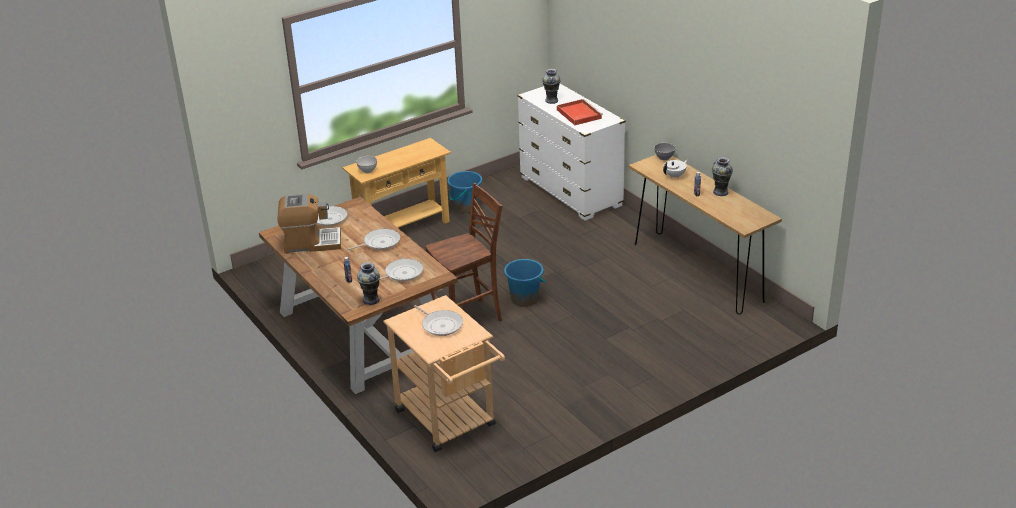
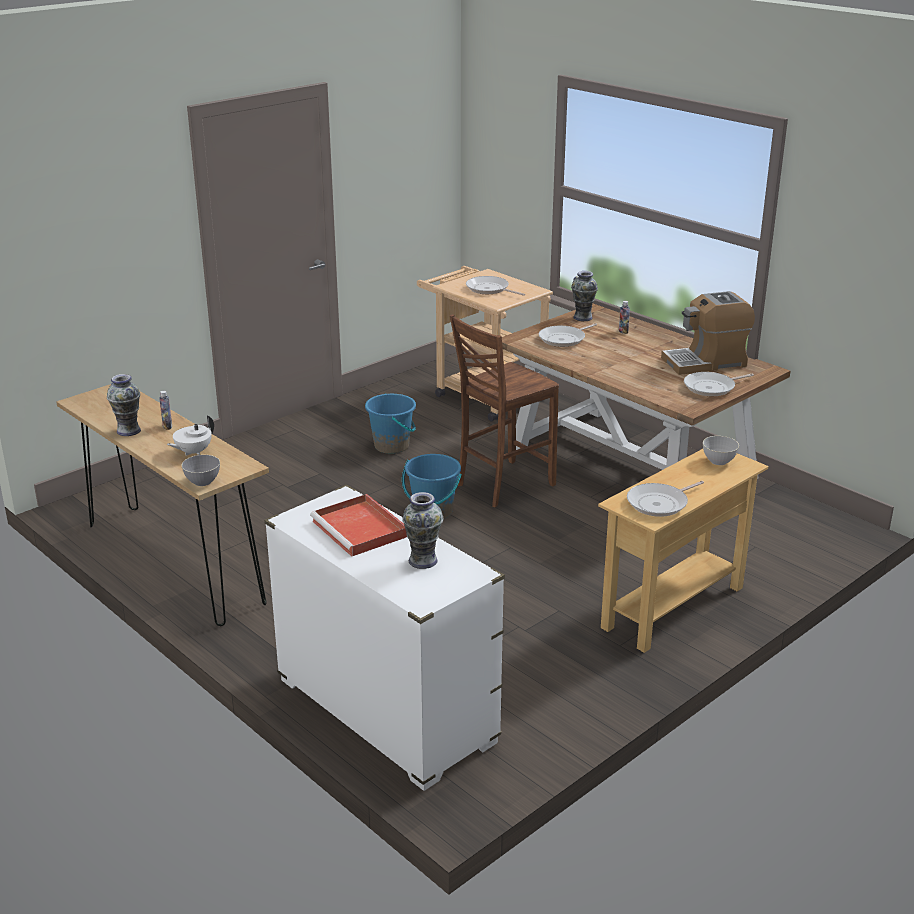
camera: 170 degrees right, 5 degrees down
frying pan [346,229,400,251] -> frying pan moved to [627,481,704,517]
blue bucket [447,171,482,213] -> blue bucket moved to [365,394,416,454]

